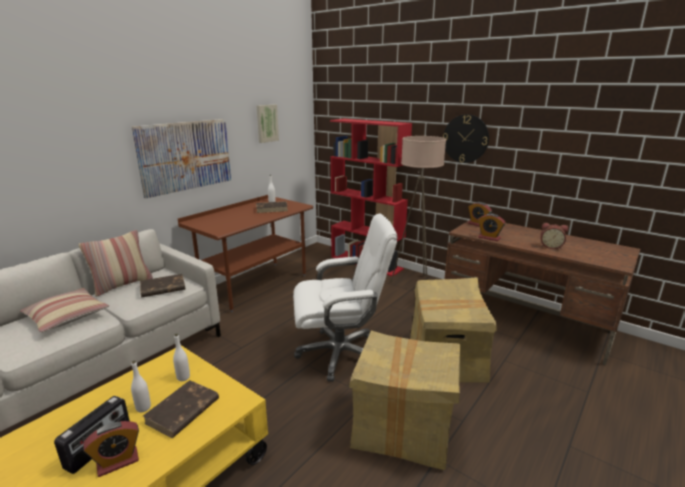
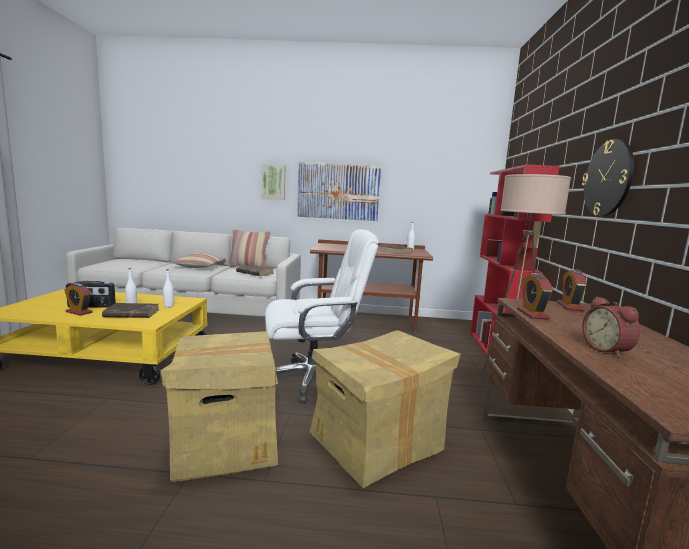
camera: 55 degrees right, 10 degrees down
picture [257,105,279,143] -> picture moved to [262,164,285,200]
white office chair [293,213,398,382] -> white office chair turned 60 degrees counterclockwise [265,229,379,403]

